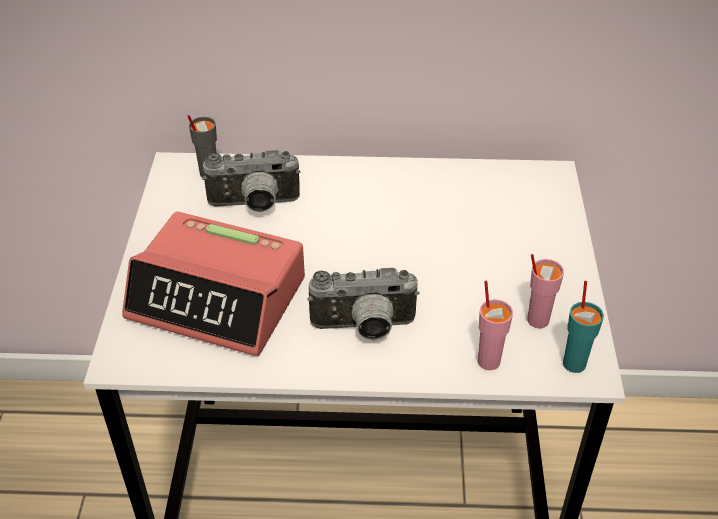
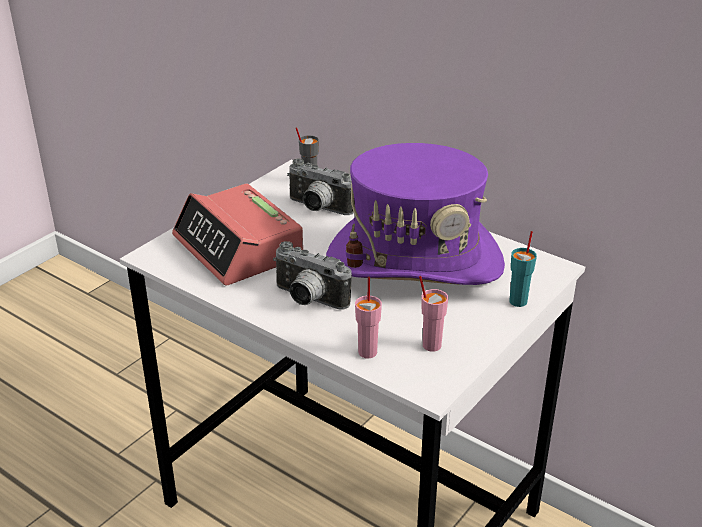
camera: 35 degrees right, 10 degrees down
turquoise cup [563,281,604,373] -> turquoise cup moved to [510,231,537,307]
none -> purple hat [326,143,505,285]

